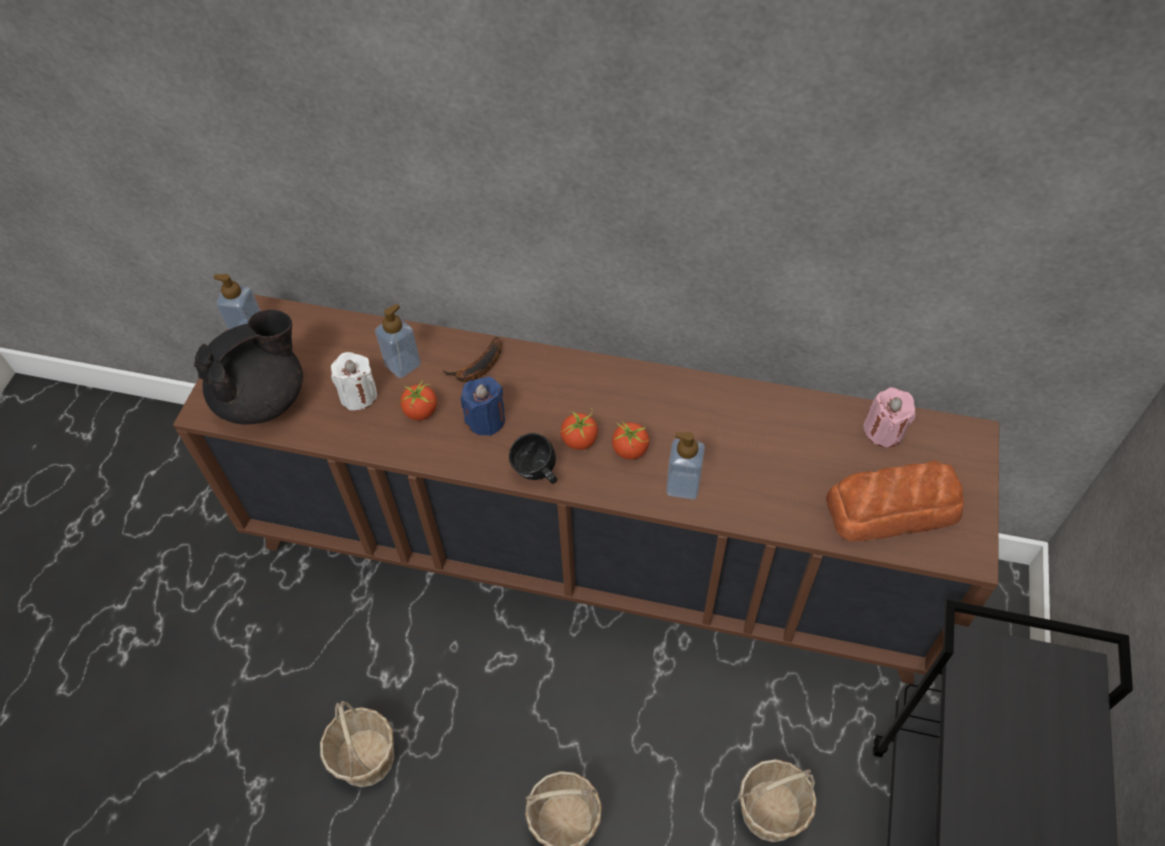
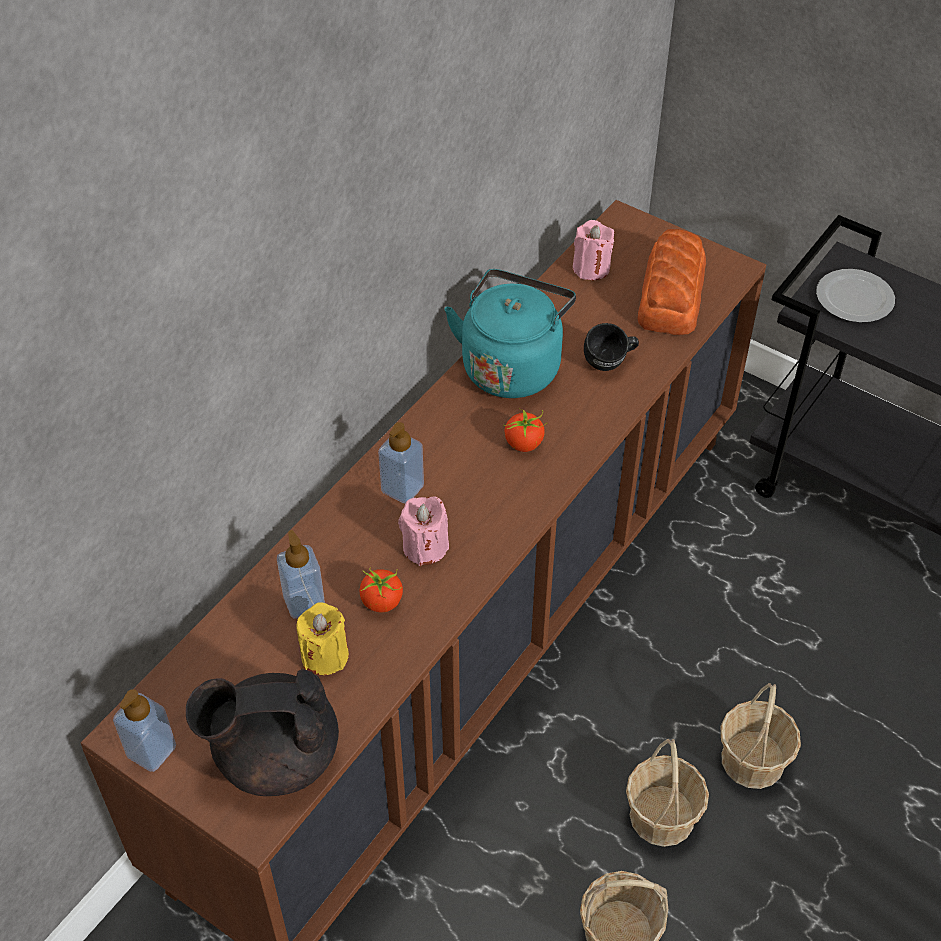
camera: 70 degrees left, 5 degrees down
black teapot [194,310,303,424] -> black teapot turned 75 degrees counterclockwise [186,669,339,796]
white candle [331,352,377,410] -> yellow candle [297,602,349,675]
banana [442,337,502,382] -> none
blue candle [461,377,505,436] -> pink candle [398,496,449,566]
black mug [509,433,557,484] -> black mug moved to [584,323,639,371]
tomato [560,408,600,450] -> none
soap dispenser [666,432,705,500] -> soap dispenser moved to [378,422,424,504]
basket [739,759,817,842] -> basket moved to [626,739,709,847]
none -> turquoise kettle [445,269,576,398]
none -> plate [816,269,895,323]

